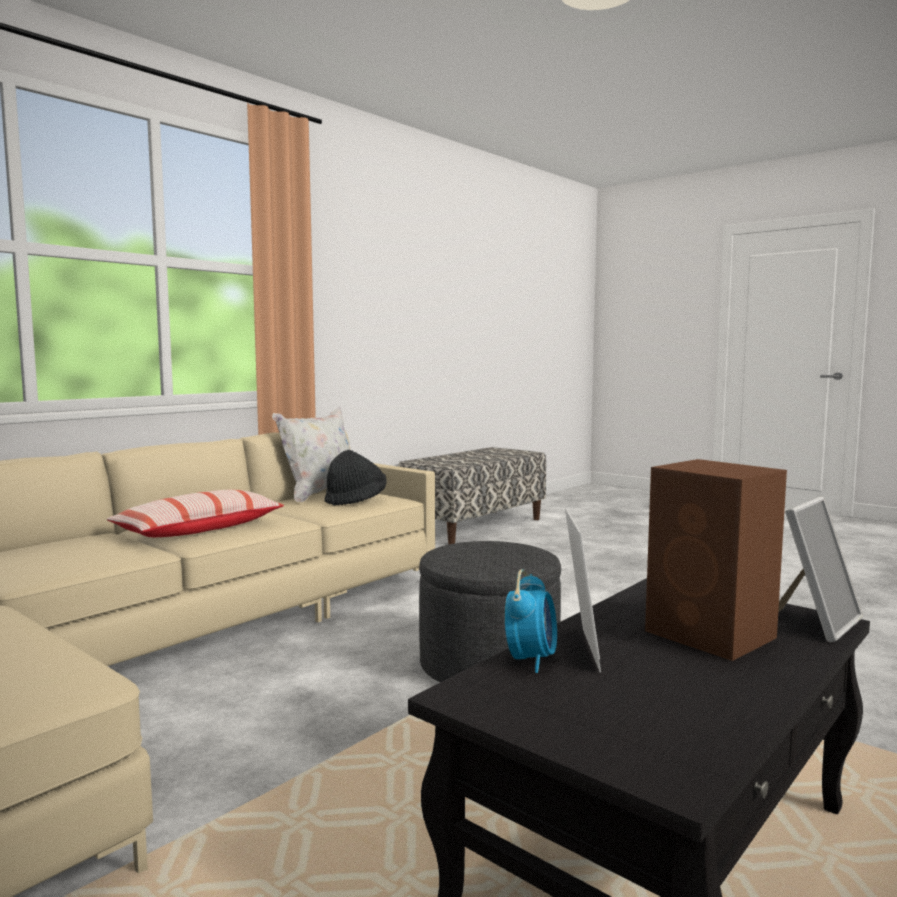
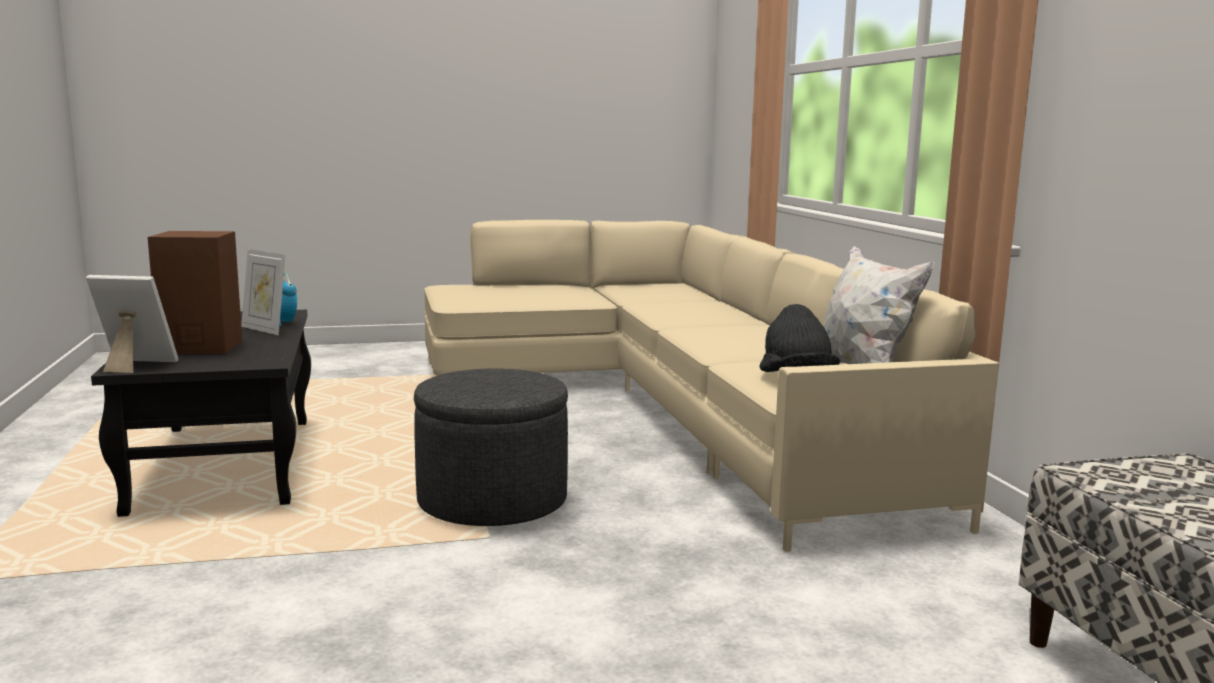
camera: 125 degrees right, 5 degrees up
pillow [107,489,284,537] -> none
picture frame [778,497,863,642] -> picture frame turned 105 degrees clockwise [86,275,178,373]

